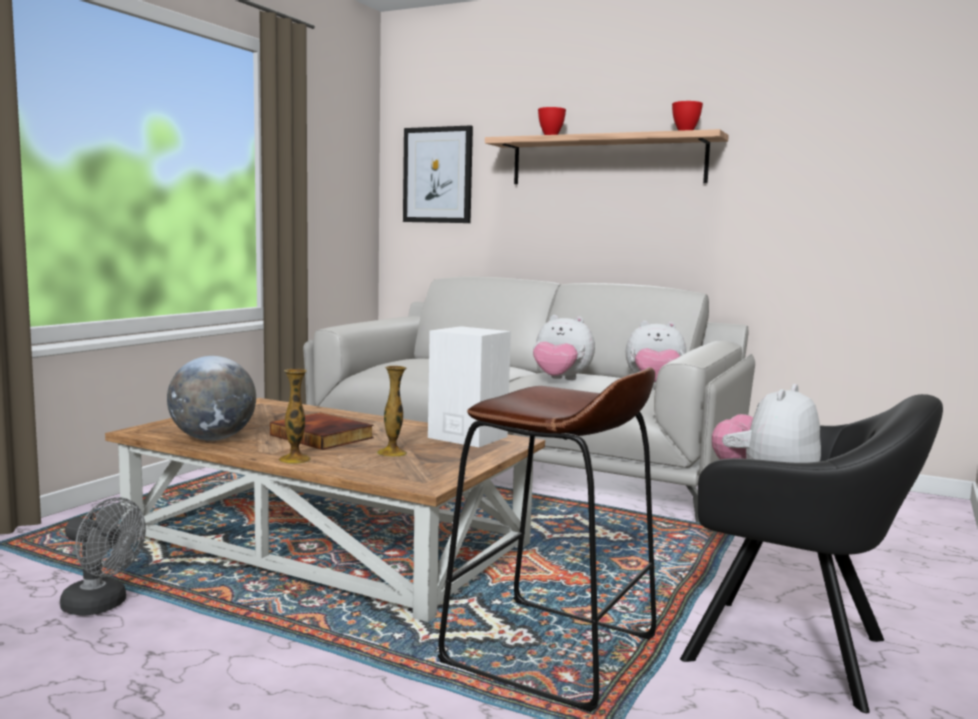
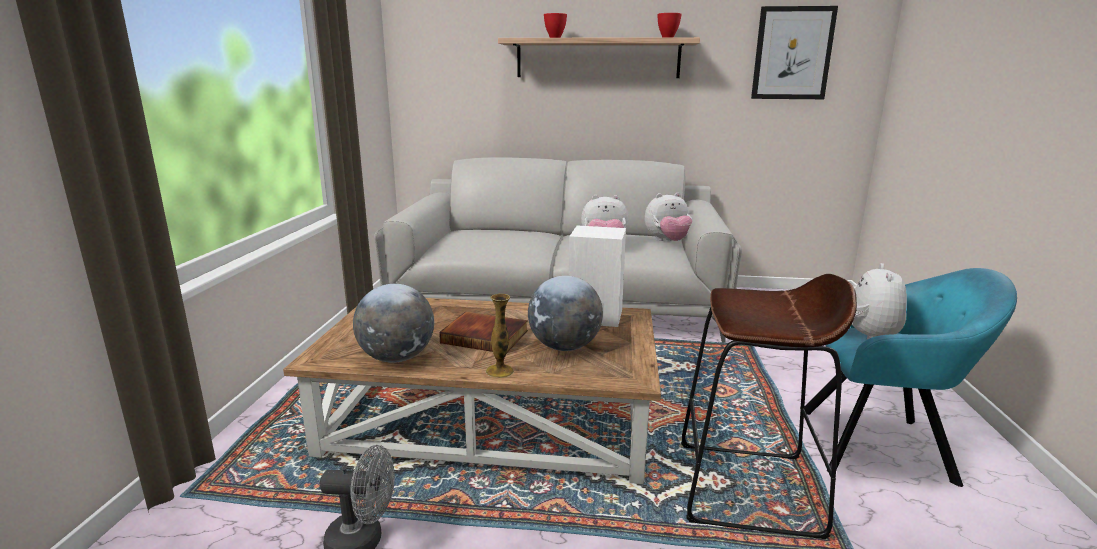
camera: 20 degrees left, 10 degrees up
vase [376,366,407,457] -> globe [528,276,603,351]
picture [403,125,473,223] -> picture moved to [751,6,838,99]
black armchair [680,394,943,713] -> turquoise armchair [804,268,1017,487]

